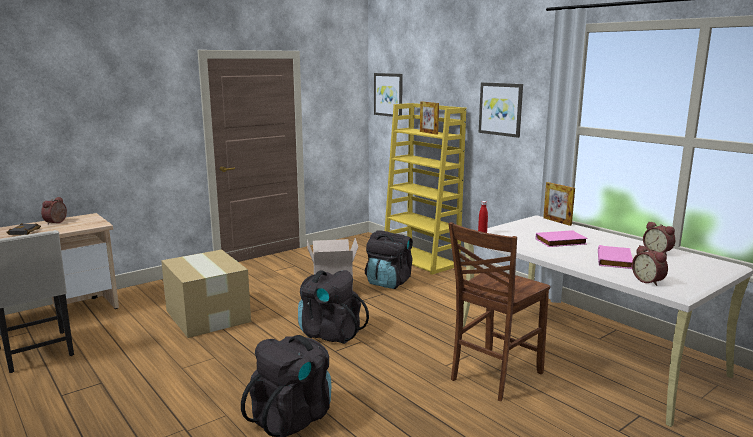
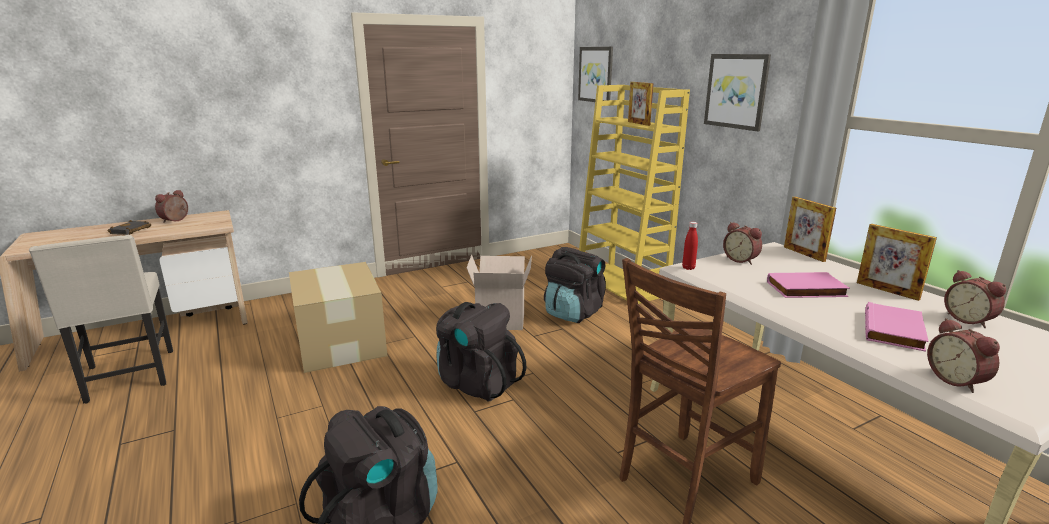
camera: 10 degrees right, 5 degrees up
none -> alarm clock [723,222,762,265]
none -> picture frame [857,224,937,301]

